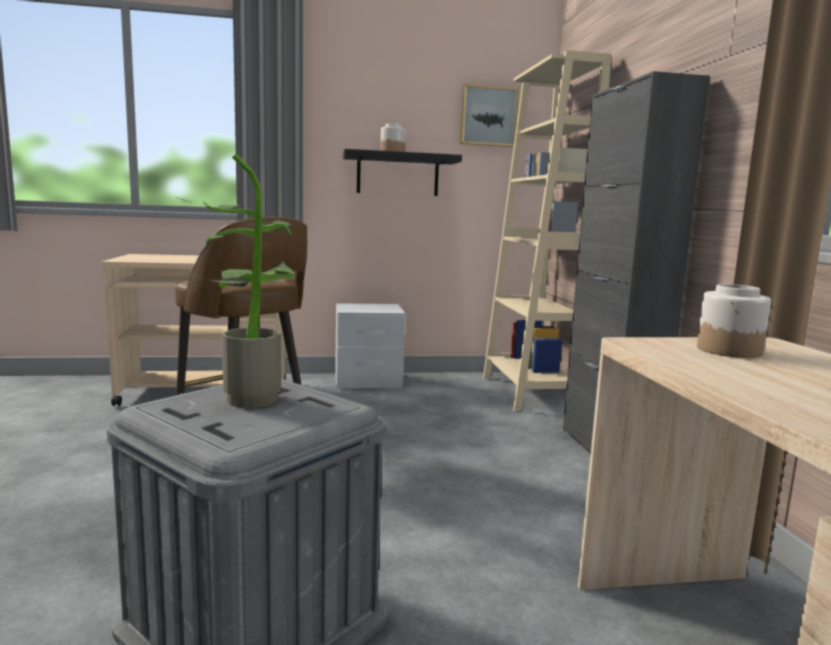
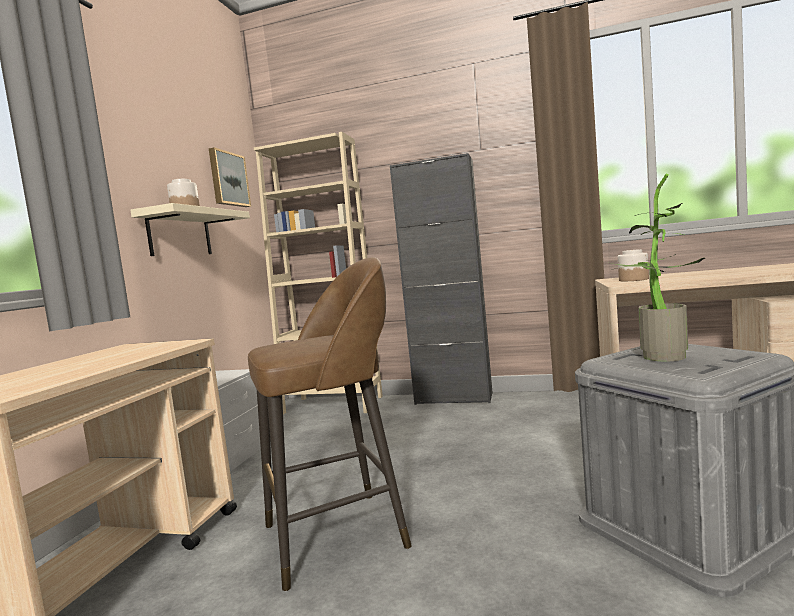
camera: 65 degrees left, 5 degrees down
black shelf [343,149,462,196] -> beige shelf [130,203,250,256]

